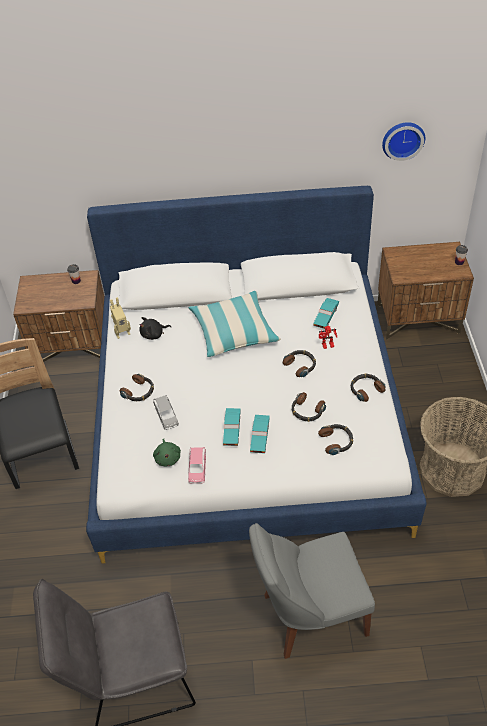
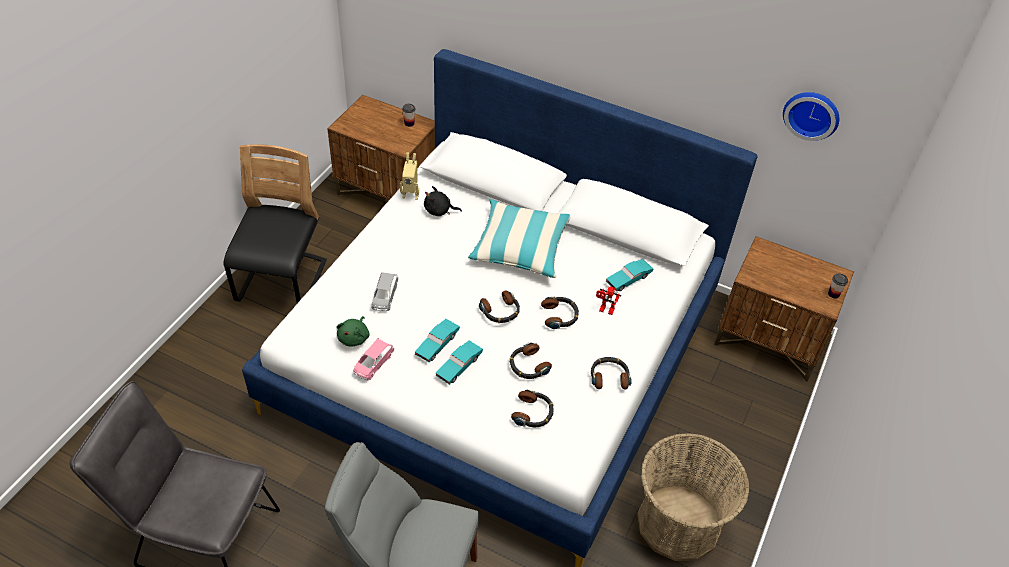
camera: 25 degrees right, 0 degrees up
headphones [120,374,154,401] -> headphones moved to [479,291,520,323]

